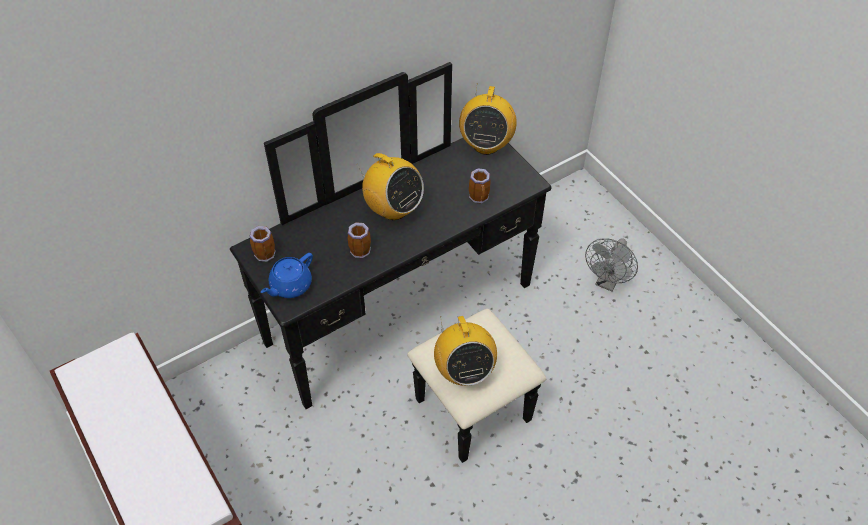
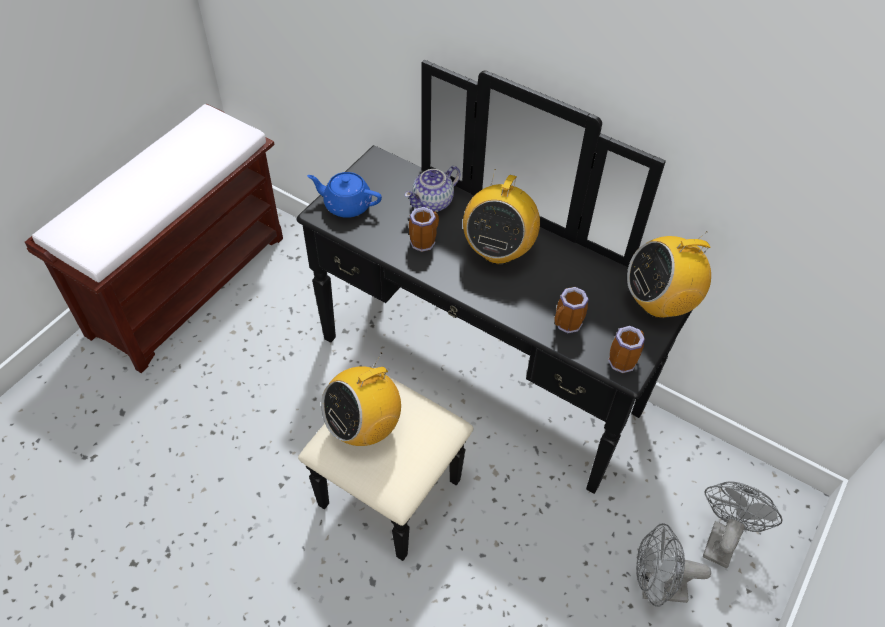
camera: 65 degrees right, 0 degrees up
mug [249,226,276,262] -> mug moved to [608,326,645,373]
none -> teapot [405,166,461,212]
none -> grey fan [703,481,782,568]

